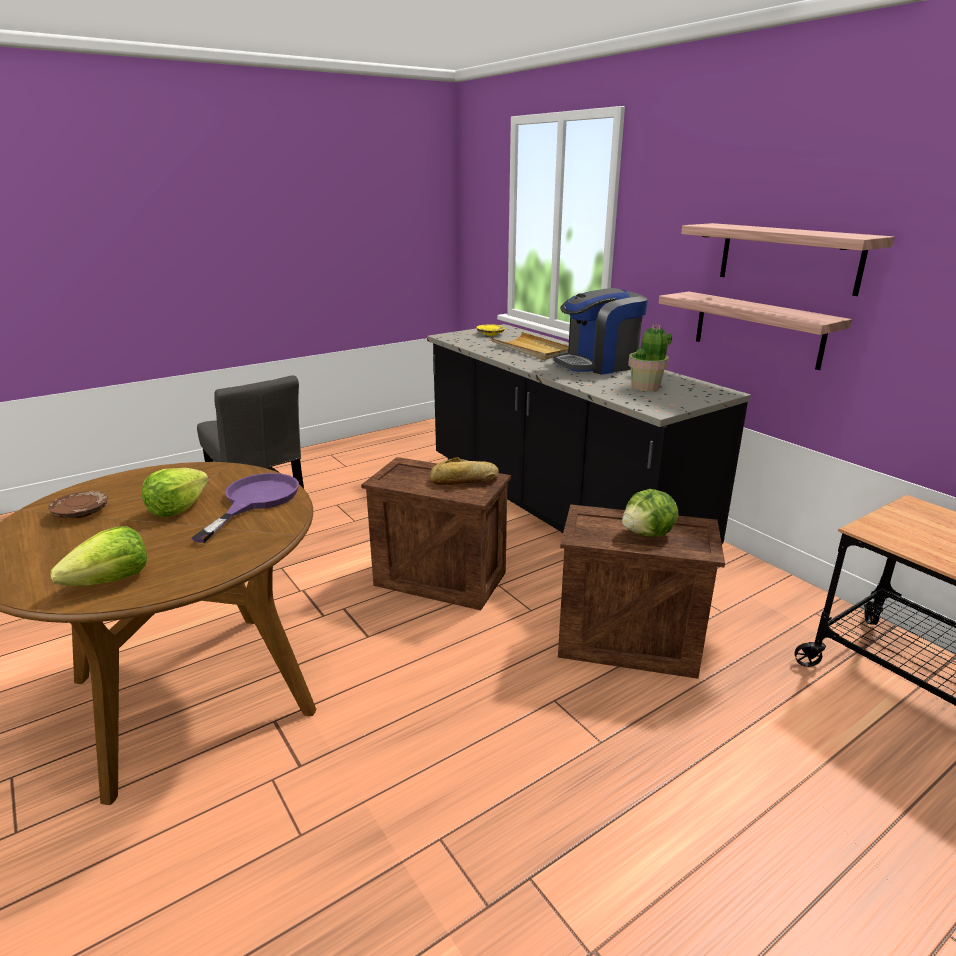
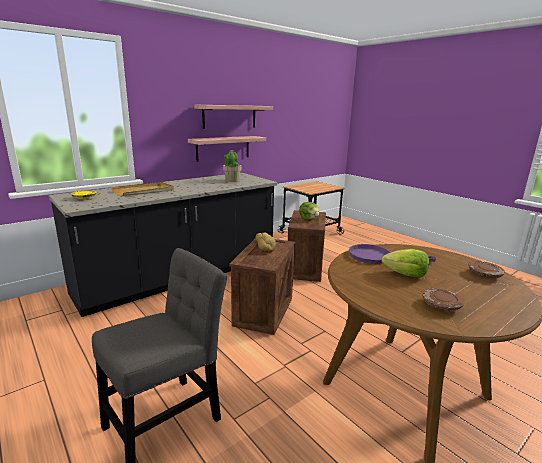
camera: 95 degrees left, 5 degrees down
lettuce [51,526,147,586] -> brown plate [468,261,505,278]
coffee machine [553,288,648,375] -> none

